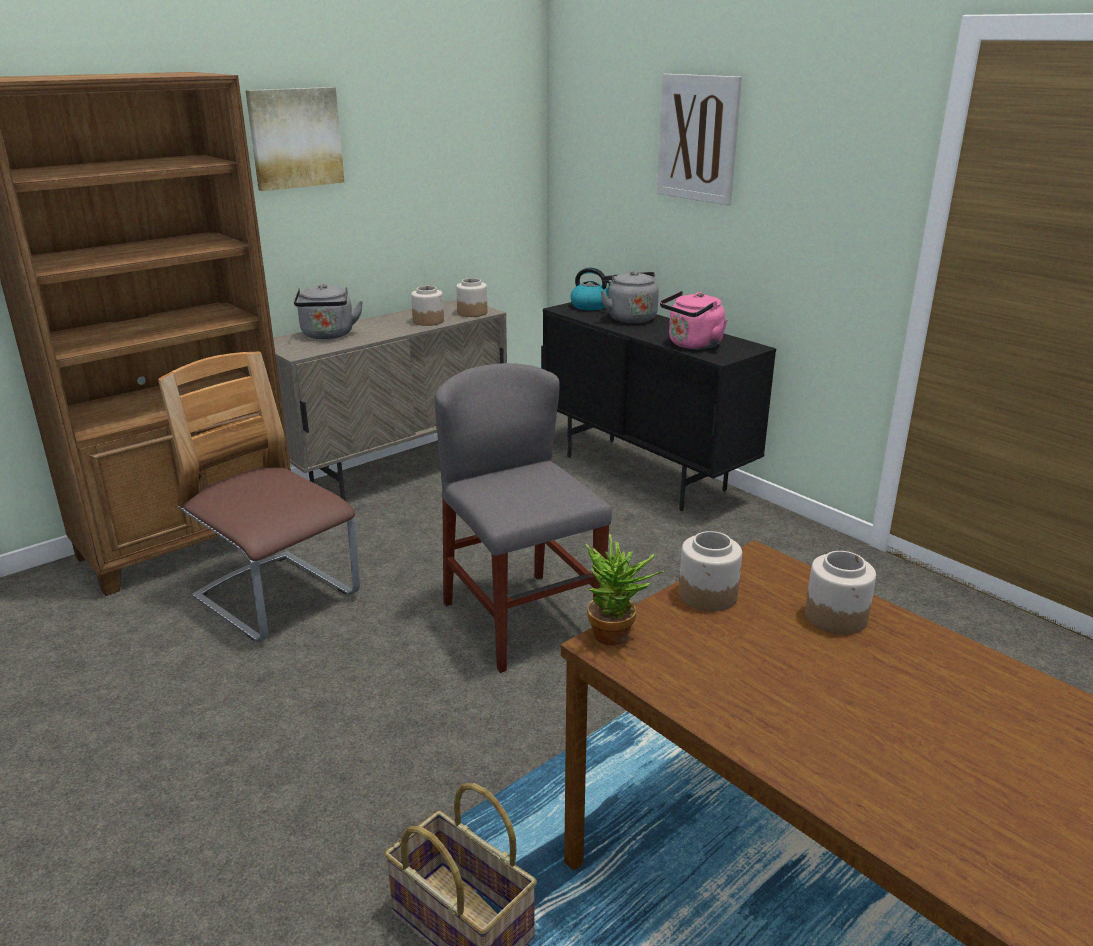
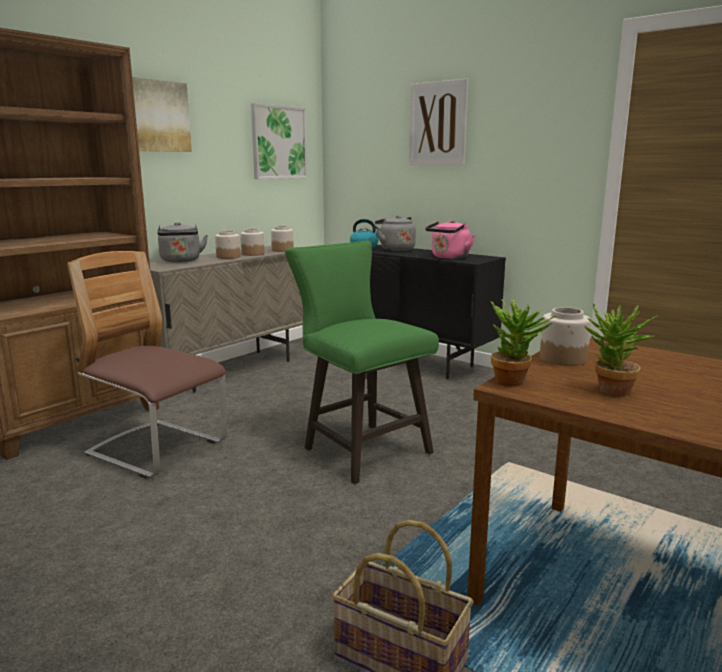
camera: 10 degrees left, 10 degrees down
grey chair [435,363,612,673] -> green stool [285,241,439,484]
jar [805,551,876,635] -> jar moved to [215,231,240,259]
none -> picture [251,103,308,179]
none -> potted plant [583,303,658,396]

